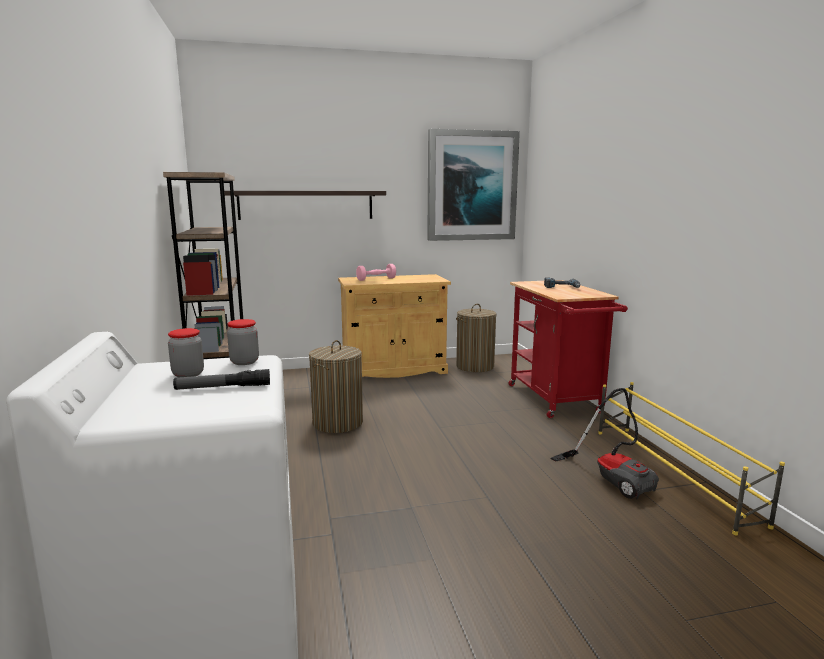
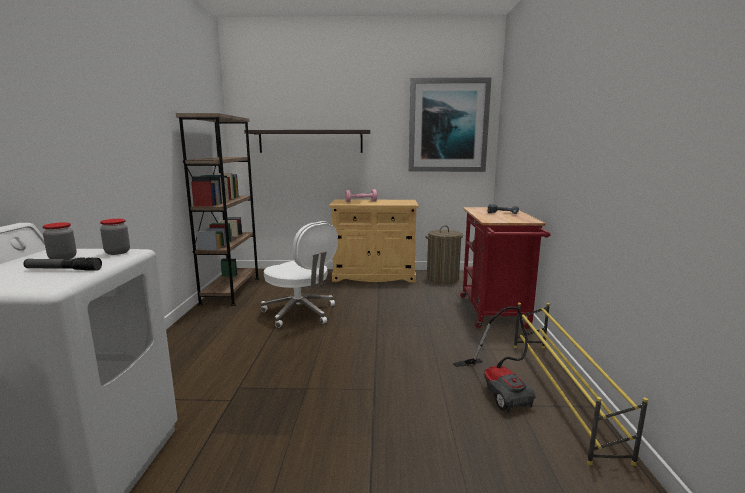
camera: 15 degrees right, 0 degrees up
laundry basket [309,340,363,433] -> white office chair [261,221,338,328]

